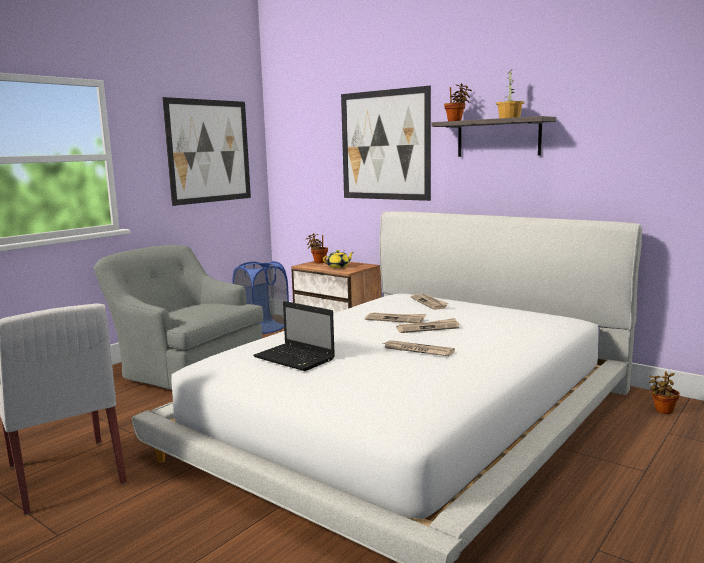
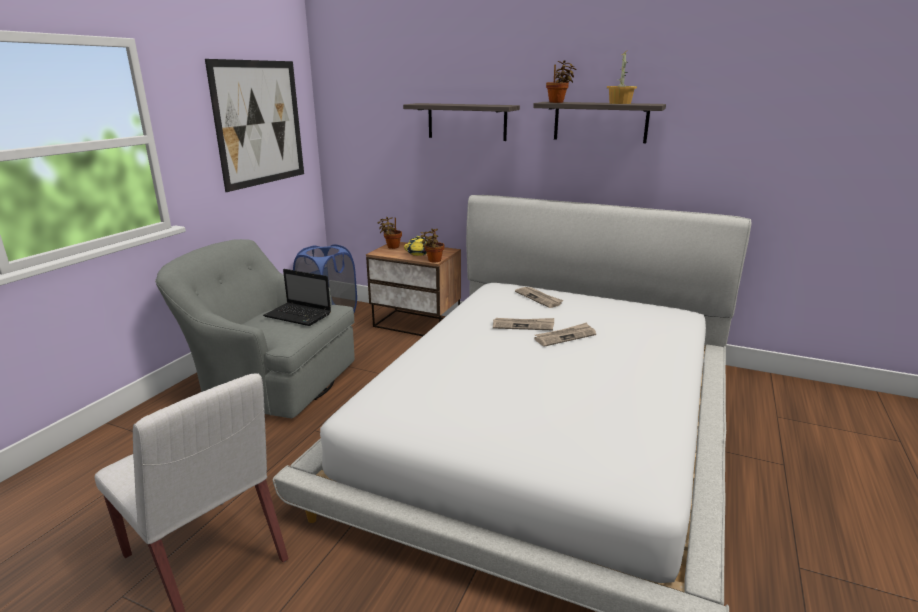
camera: 15 degrees left, 10 degrees up
laptop [253,301,335,371] -> laptop moved to [263,269,331,326]
picture [341,86,431,201] -> shelf [403,103,520,141]
newspaper [383,340,455,356] -> none
potted plant [649,372,680,414] -> potted plant moved to [421,229,444,263]

